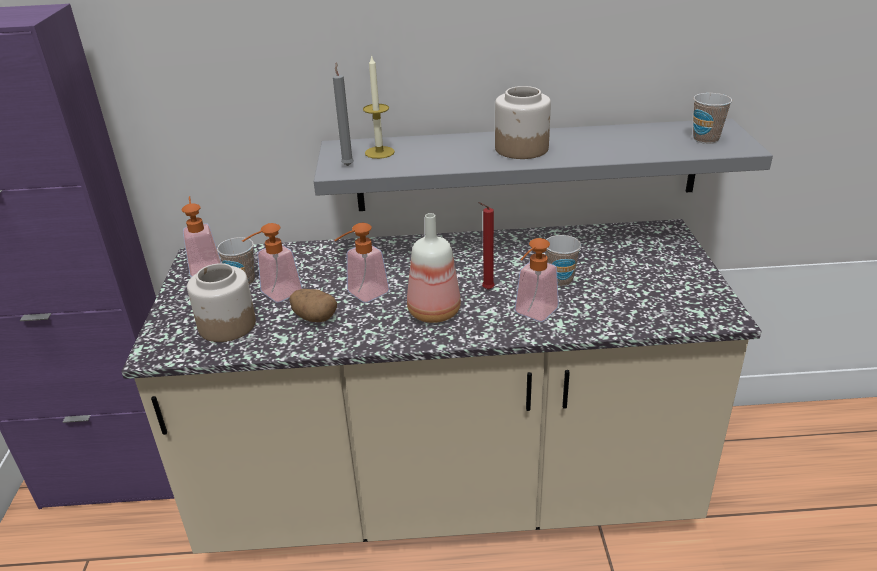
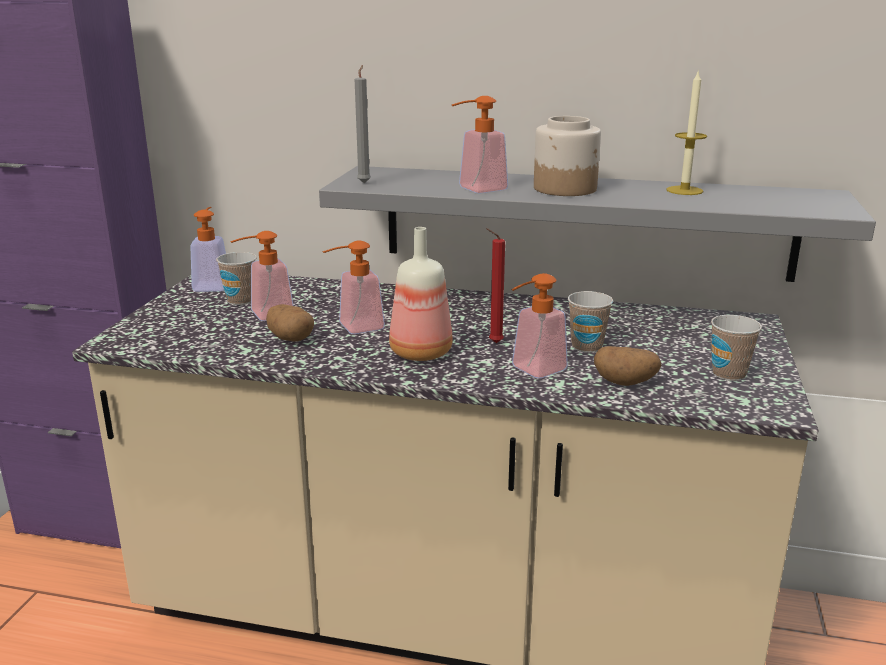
camera: 15 degrees right, 10 degrees down
jar [187,263,256,342] -> none
candle [363,55,395,159] -> candle moved to [666,70,707,195]
cup [693,93,732,144] -> cup moved to [711,315,762,381]
none -> soap dispenser [452,96,508,194]
none -> potato [594,346,662,386]

